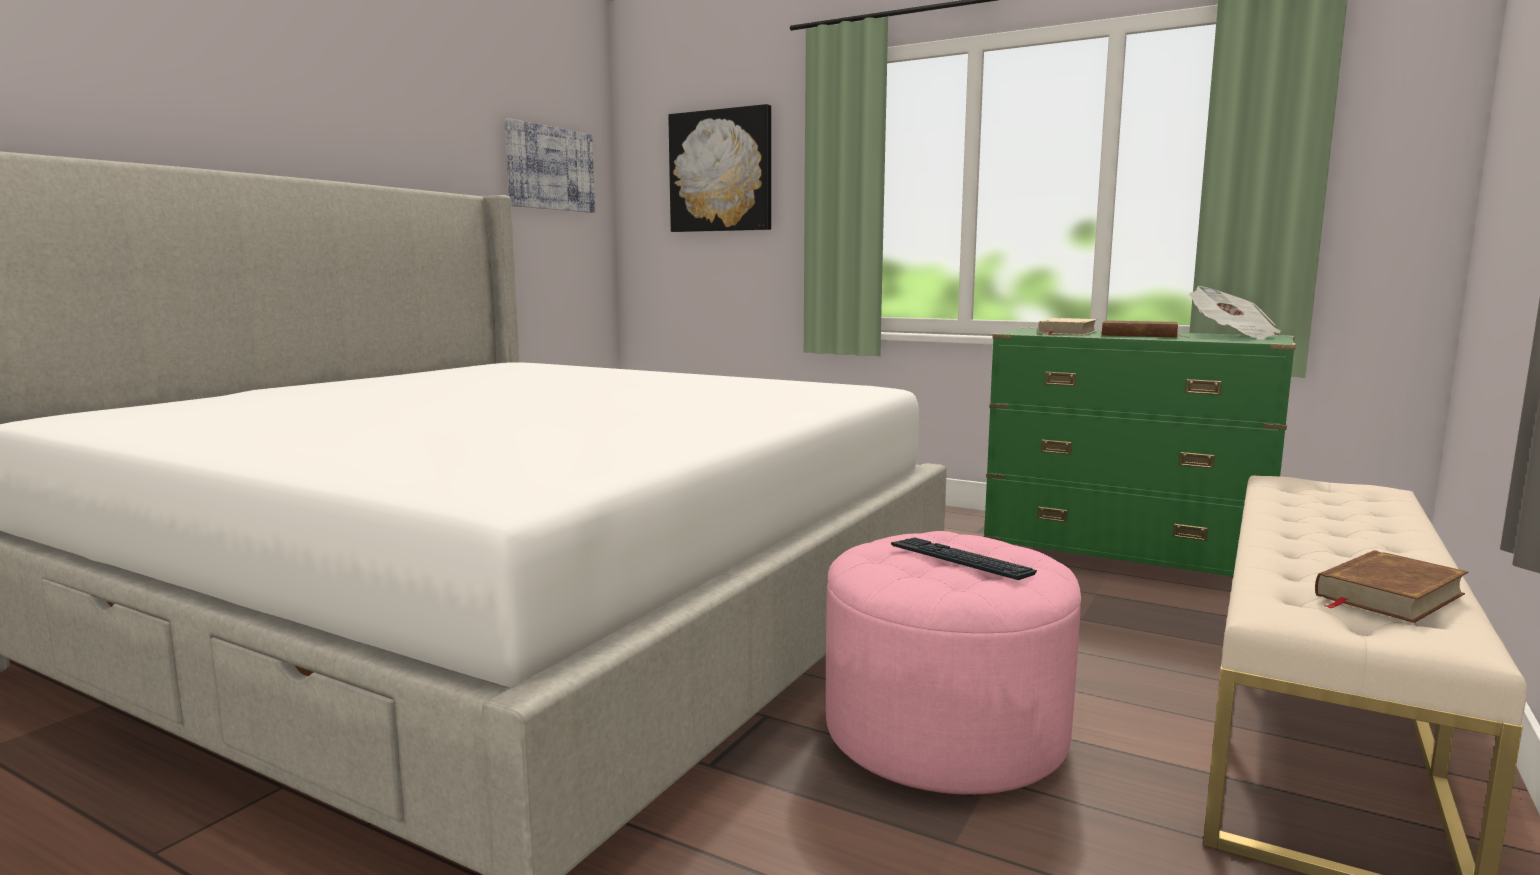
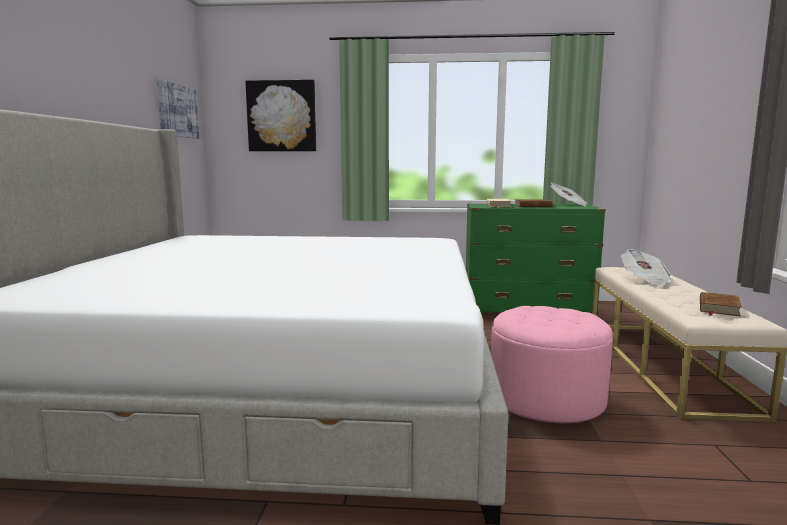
camera: 25 degrees left, 0 degrees up
keyboard [891,537,1037,580] -> none
none -> newspaper [621,249,673,286]

